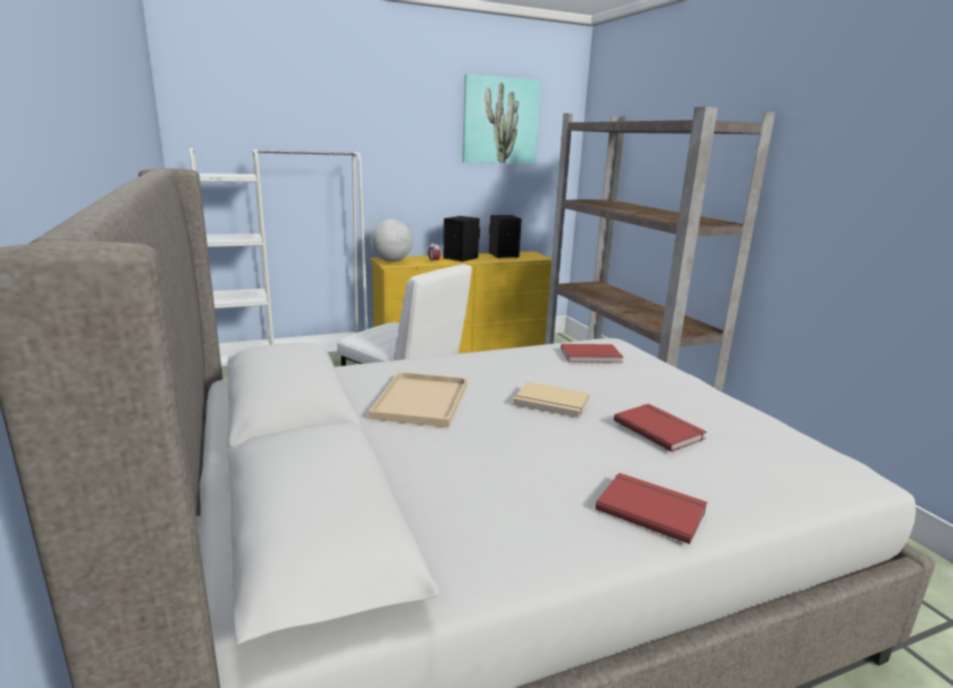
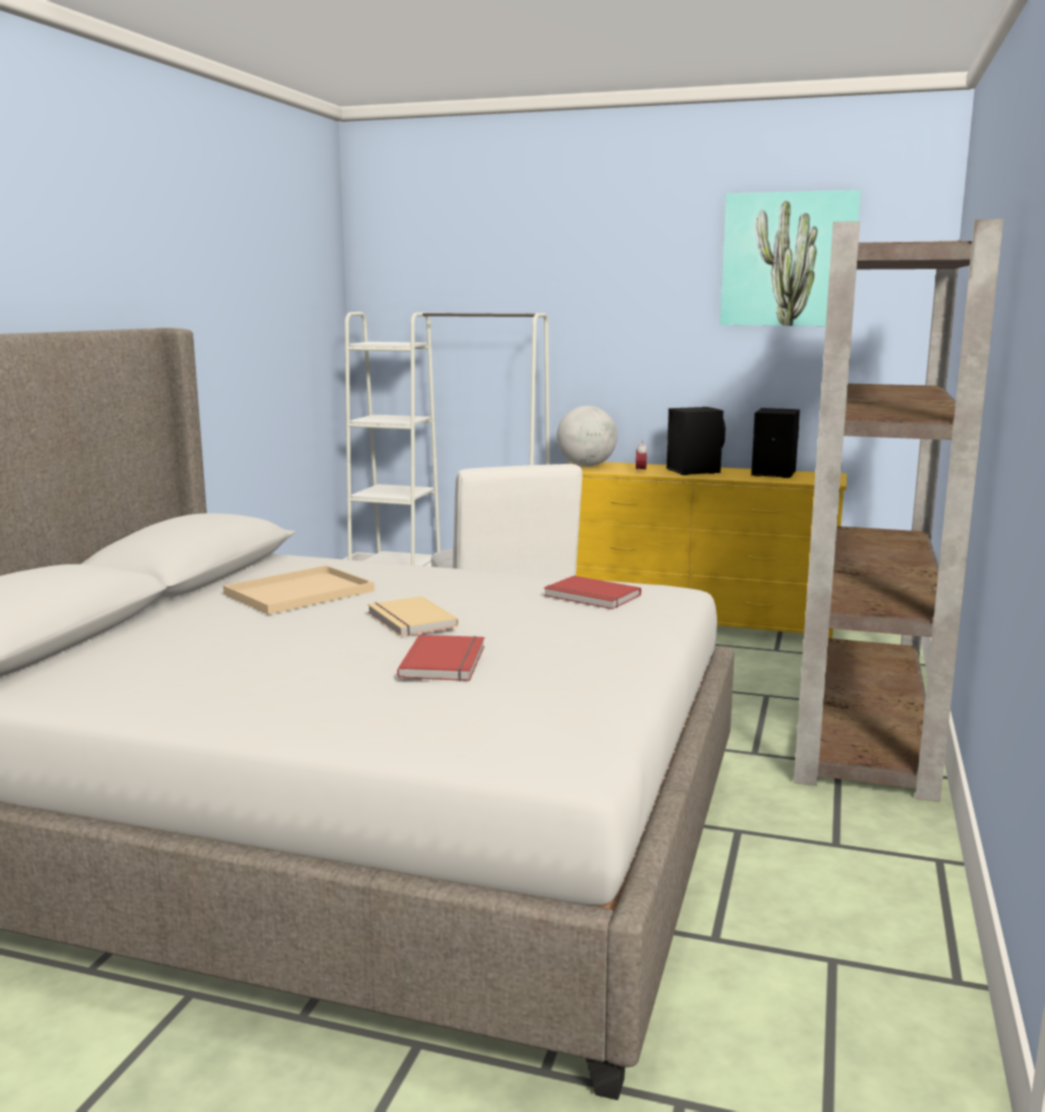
camera: 40 degrees right, 5 degrees down
red book [595,473,707,544] -> none

